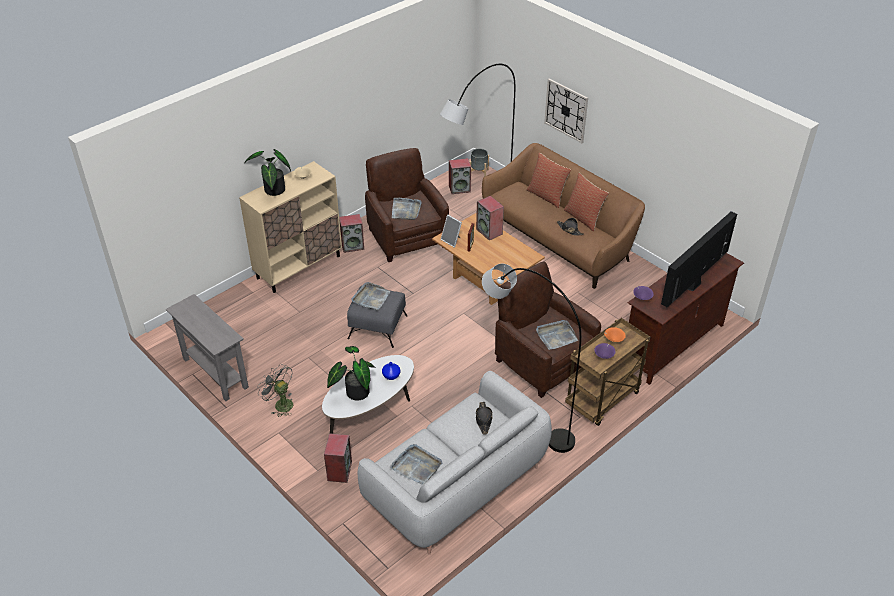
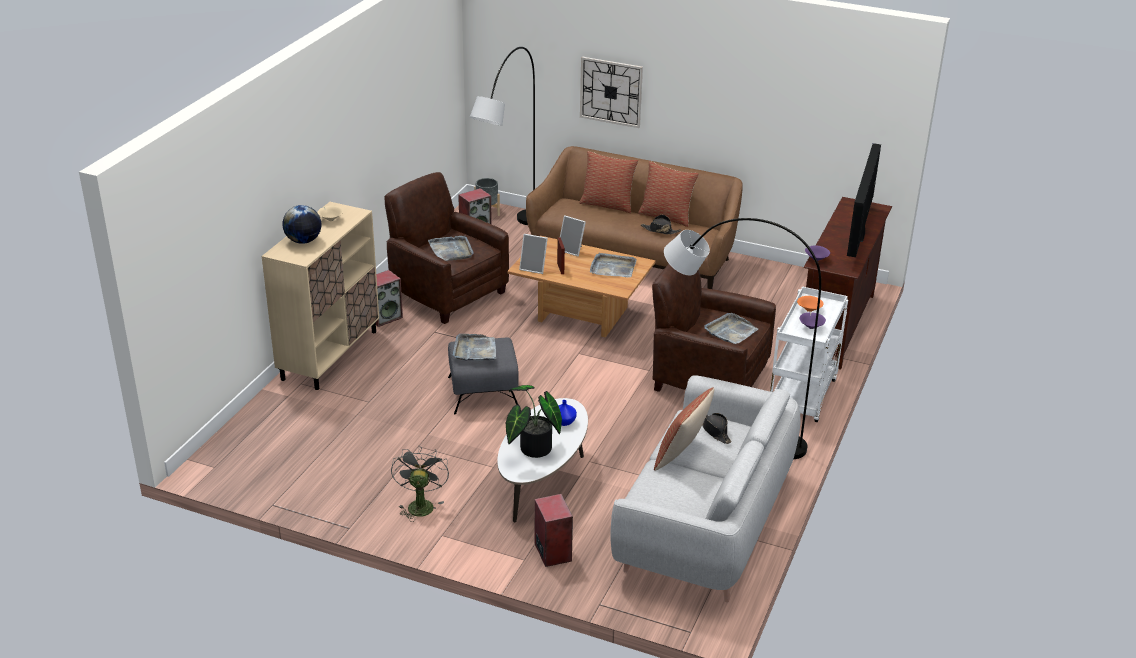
camera: 25 degrees left, 10 degrees down
grey console table [166,294,249,401] -> none
potted plant [244,149,291,196] -> globe [282,205,321,244]
grey fan [258,363,293,417] -> grey fan turned 75 degrees clockwise [391,446,449,522]
grey tray [390,444,442,485] -> grey tray moved to [590,253,637,277]
speaker [476,196,504,240] -> picture frame [560,215,586,257]
brown cart [565,318,650,426] -> white cart [770,286,848,422]
none -> pillow [654,387,714,471]

